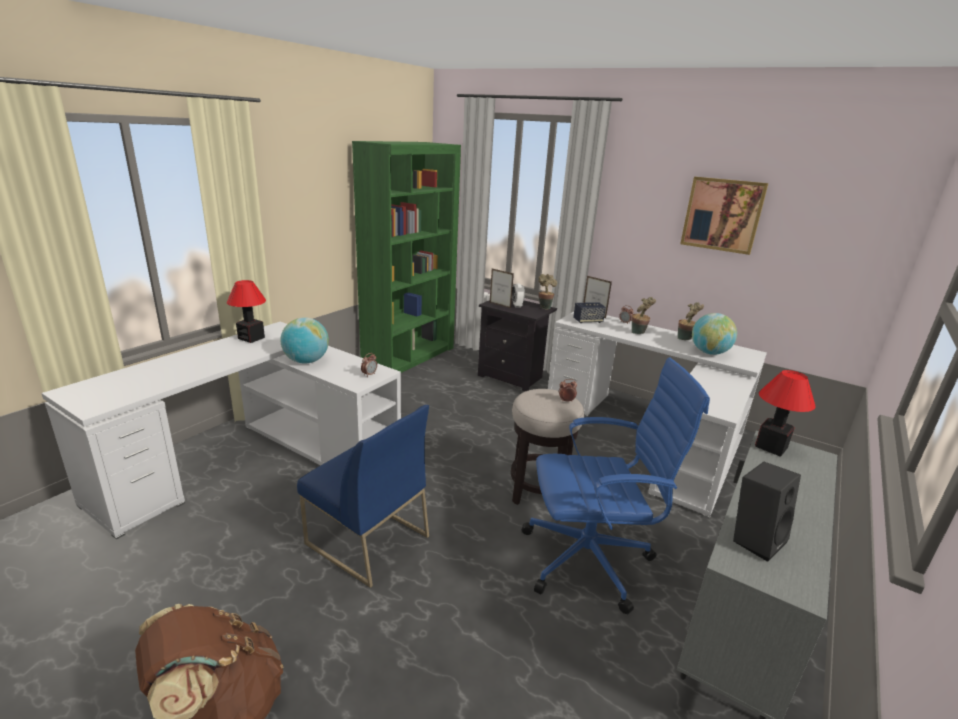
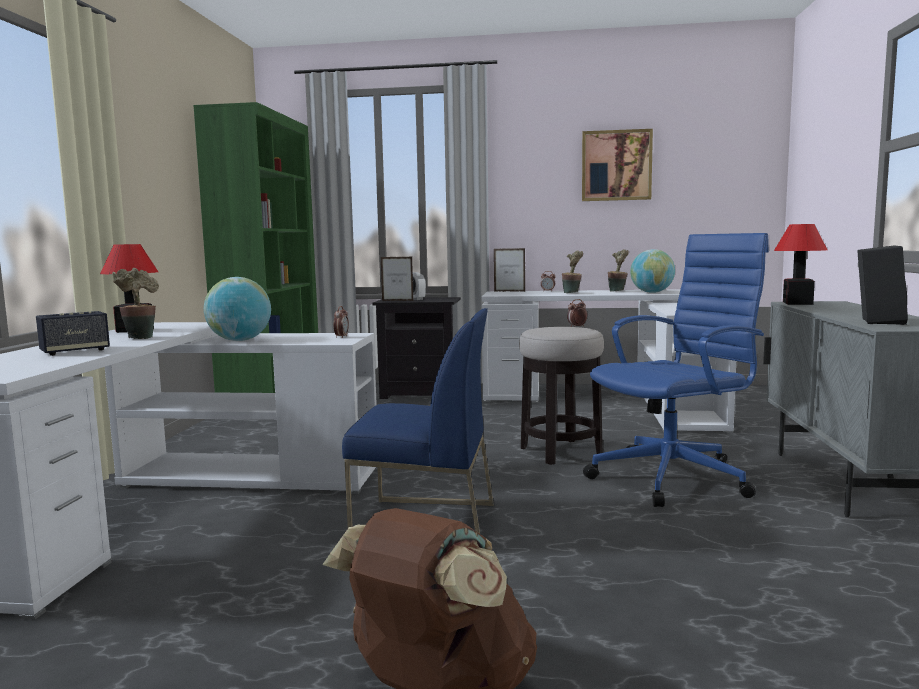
camera: 25 degrees left, 15 degrees down
potted plant [539,274,557,310] -> potted plant moved to [112,268,159,339]
speaker [573,302,606,323] -> speaker moved to [36,311,110,356]

